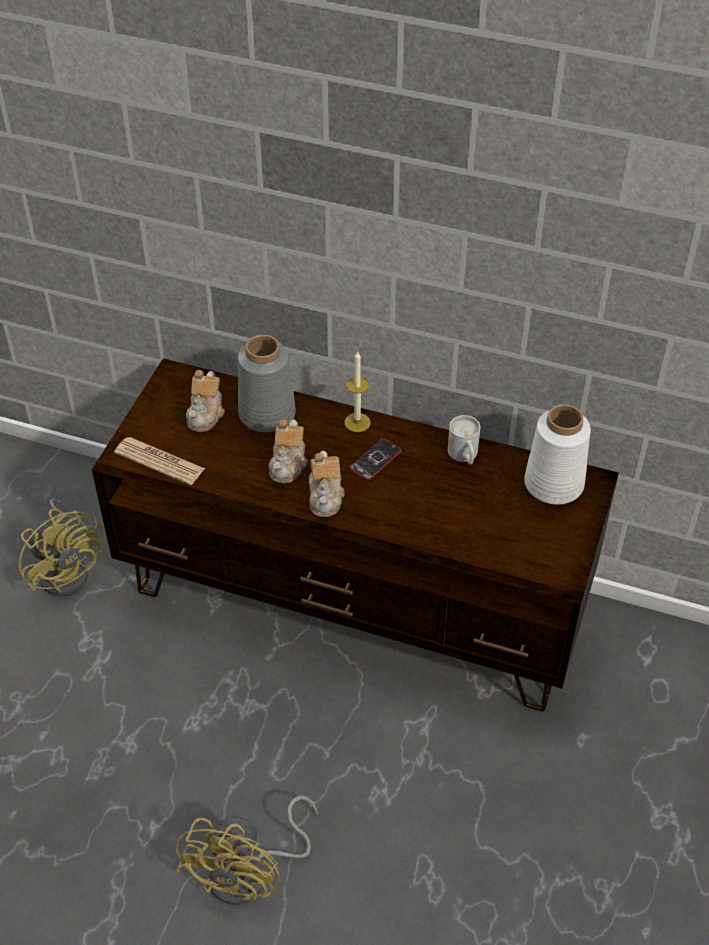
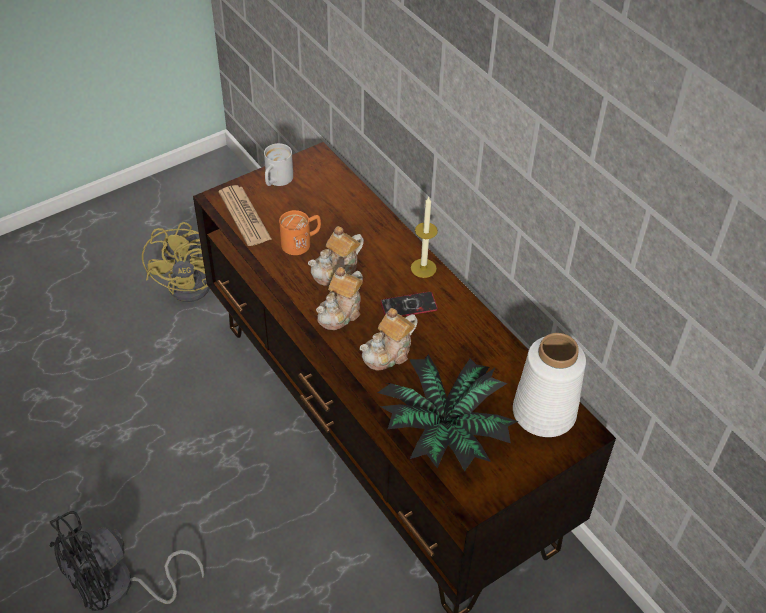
camera: 35 degrees right, 0 degrees up
yellow fan [176,796,318,905] -> black fan [50,511,204,611]
teapot [186,370,225,432] -> teapot moved to [360,308,418,371]
grey vase [238,334,296,432] -> none
white mug [448,415,480,464] -> white mug moved to [264,143,293,186]
none -> orange mug [279,210,321,255]
none -> potted plant [377,354,518,471]

